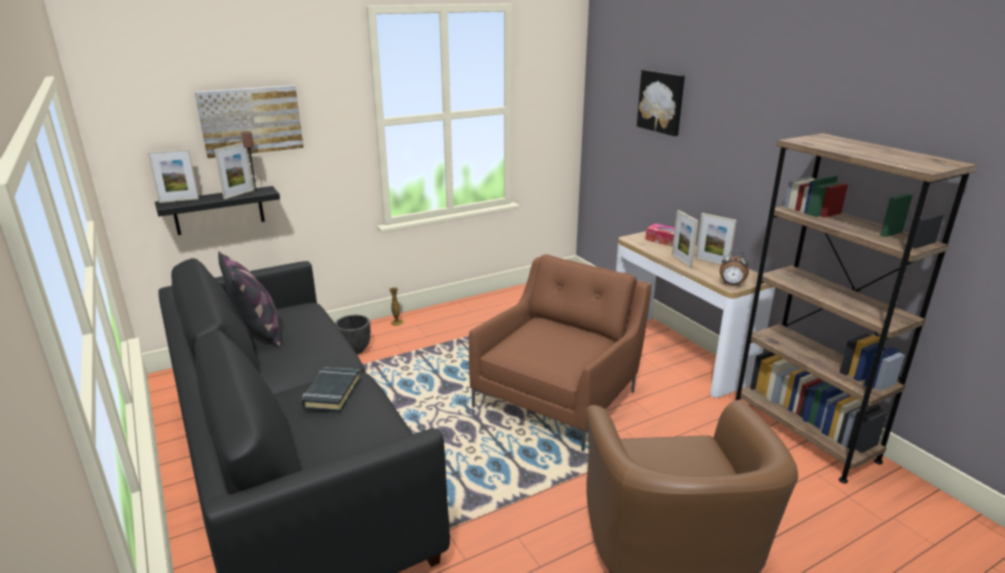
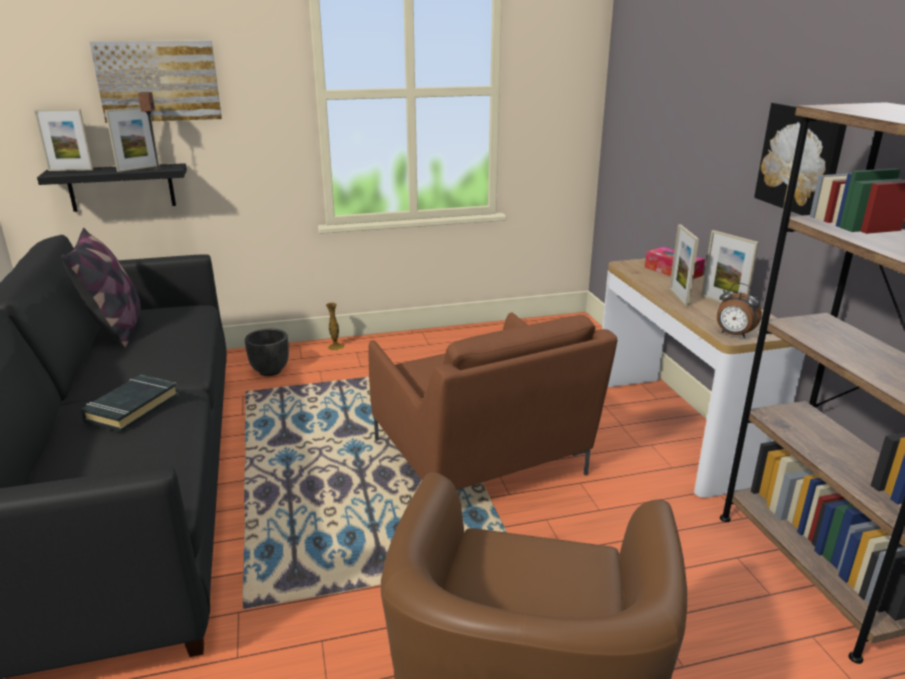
camera: 15 degrees right, 0 degrees up
brown armchair [469,254,651,452] -> brown armchair turned 105 degrees clockwise [368,312,618,490]
picture [637,70,685,136] -> picture moved to [754,103,847,216]

